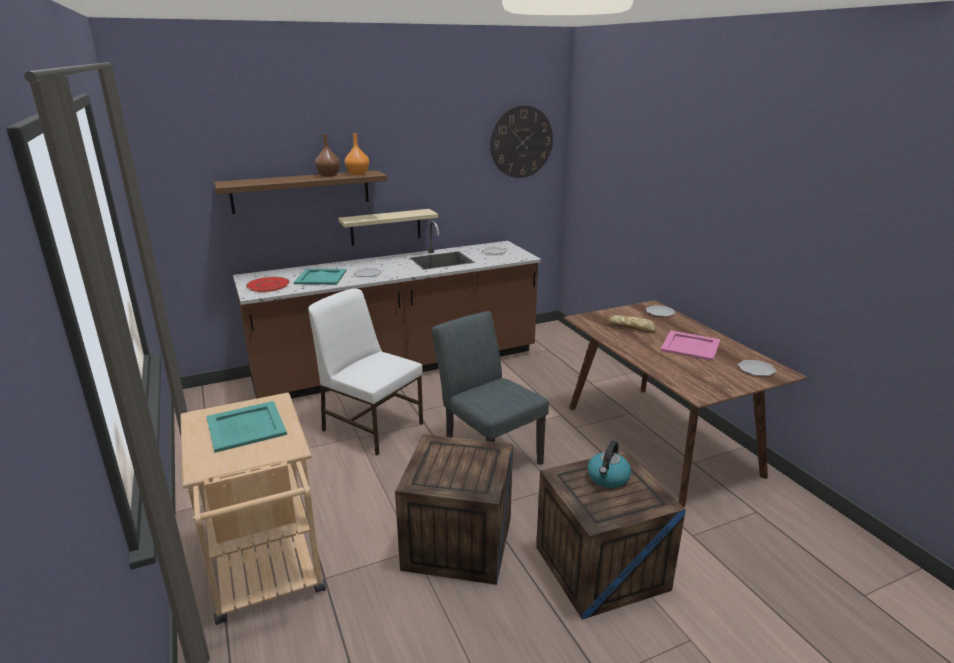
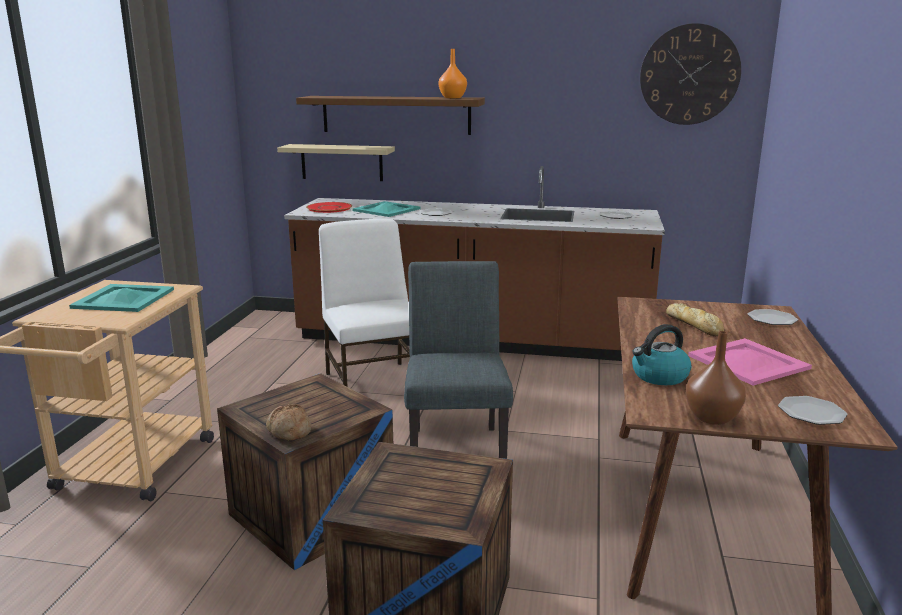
camera: 35 degrees right, 5 degrees down
brown vase [315,134,340,177] -> brown vase moved to [686,331,746,425]
beige shelf [338,209,438,246] -> beige shelf moved to [277,144,395,181]
kettle [588,440,631,488] -> kettle moved to [632,324,692,385]
none -> bread [266,404,311,440]

